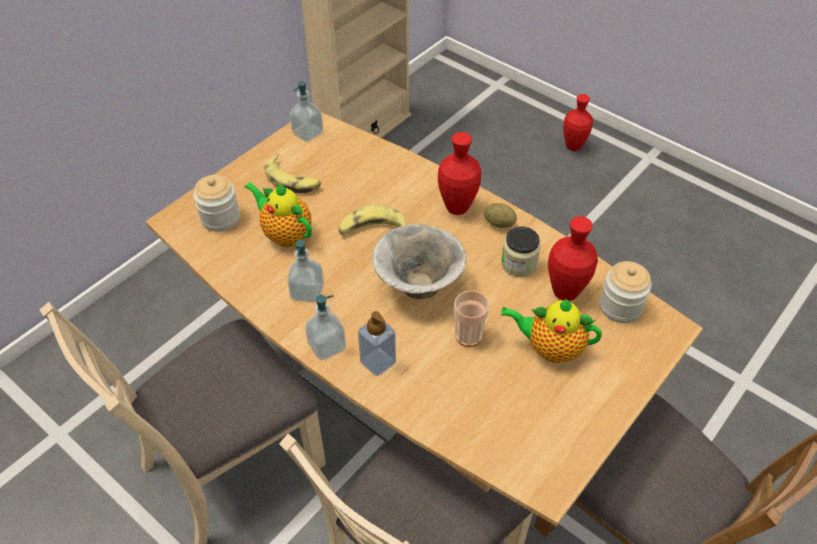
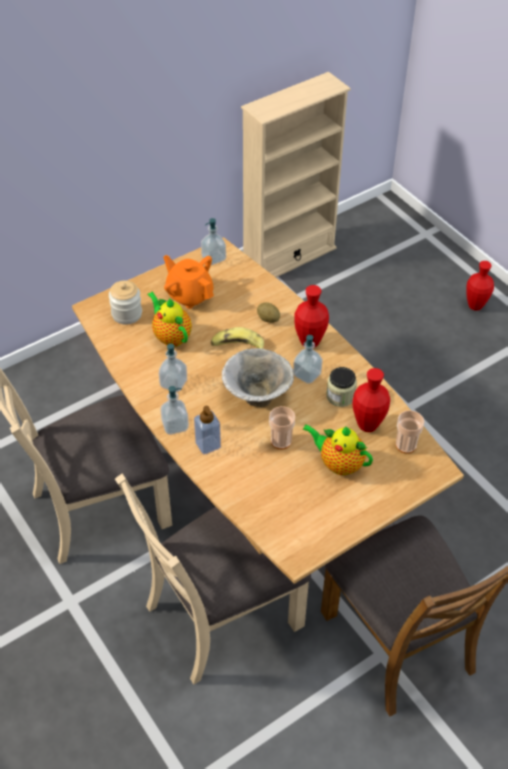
camera: 15 degrees right, 0 degrees up
banana [264,154,321,193] -> orange teapot [163,255,214,309]
potato [484,203,517,228] -> potato moved to [257,302,280,323]
jar [599,261,652,323] -> cup [396,410,424,454]
none -> soap dispenser [293,335,323,384]

